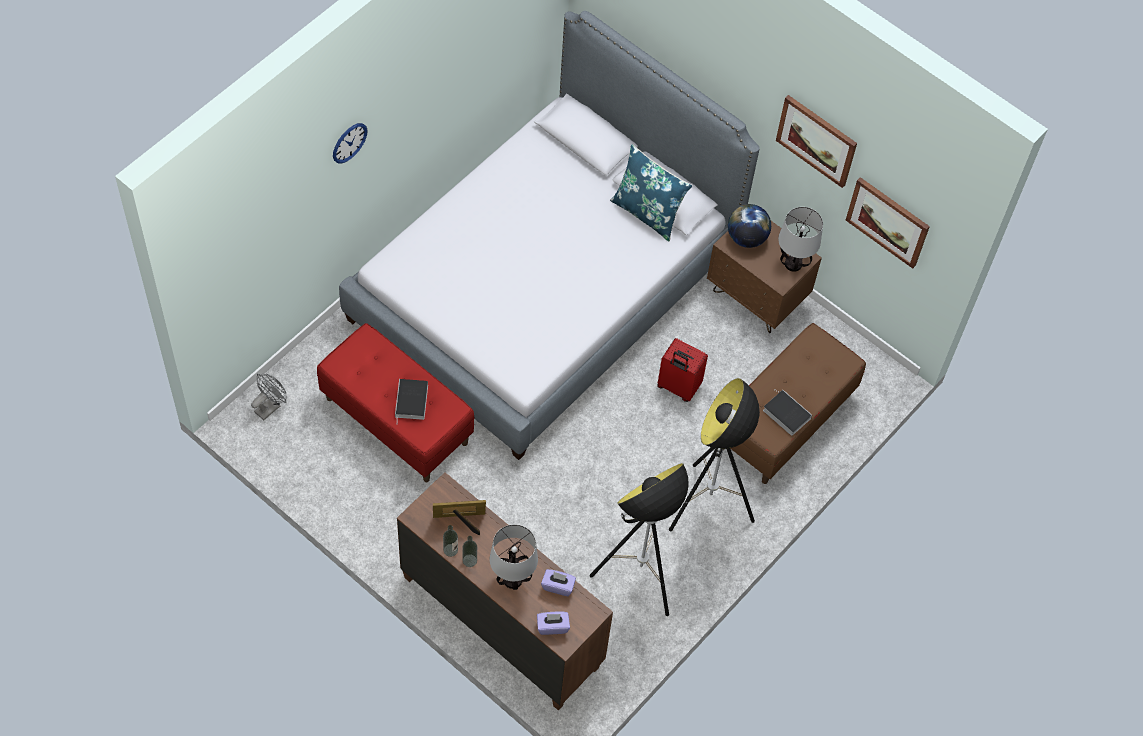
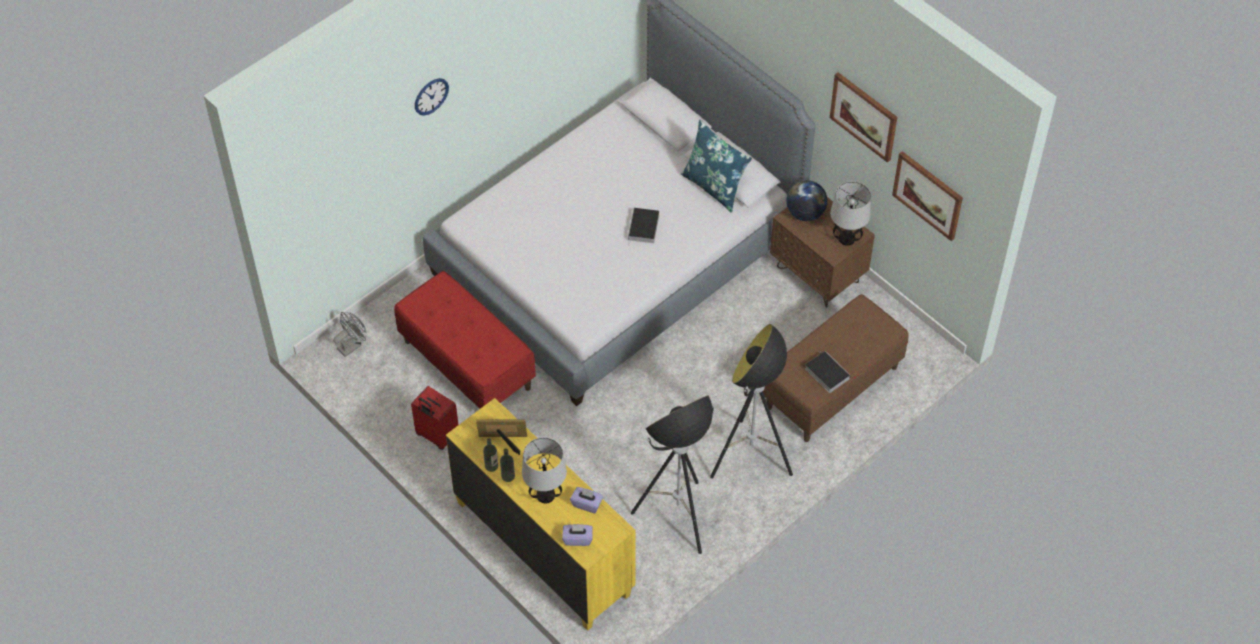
camera: 10 degrees right, 5 degrees down
book [395,379,428,425] -> book moved to [628,208,659,246]
brown dresser [397,472,613,710] -> yellow dresser [446,398,636,631]
red suitcase [657,338,708,402] -> red suitcase moved to [411,386,458,450]

